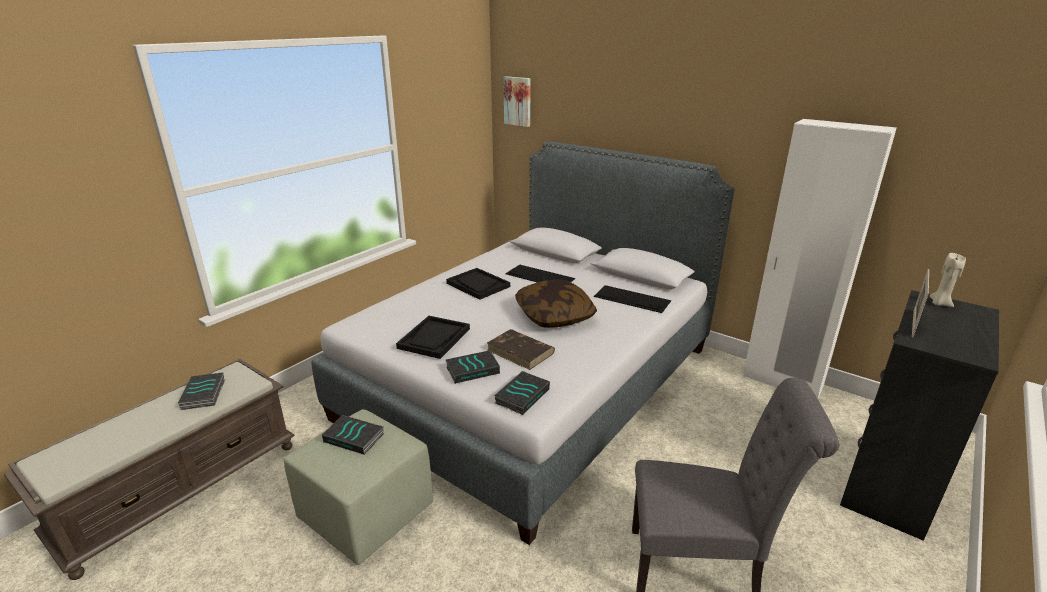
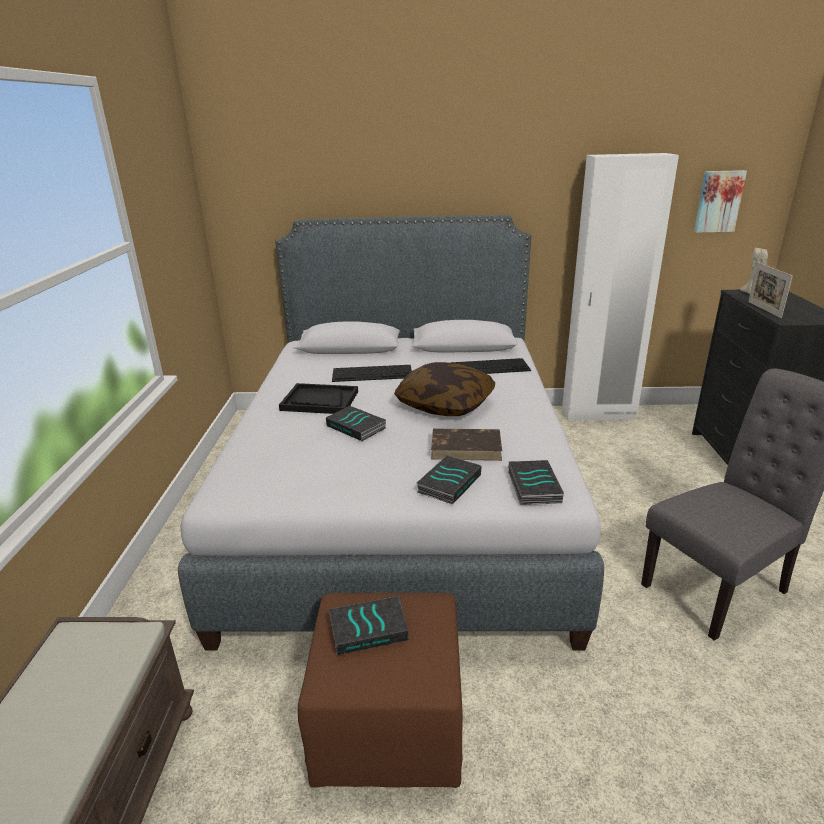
camera: 35 degrees left, 0 degrees up
book [178,372,225,410] -> book moved to [326,406,386,441]
green ottoman [284,409,433,565] -> brown ottoman [298,593,463,788]
black tray [396,316,470,359] -> none
picture [503,76,530,127] -> picture moved to [694,170,747,233]

